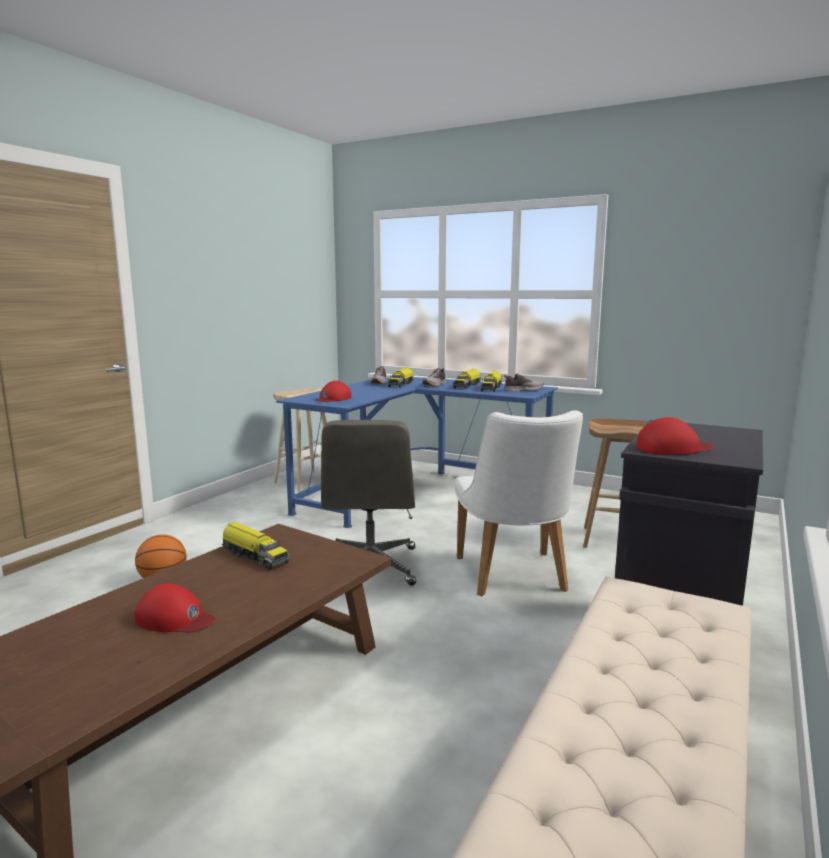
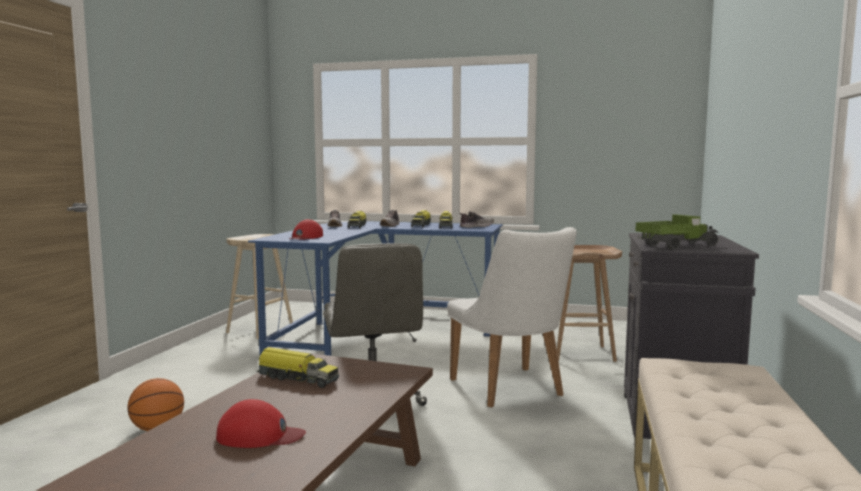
camera: 15 degrees left, 5 degrees down
red cap [636,417,714,455] -> toy truck [635,214,719,250]

